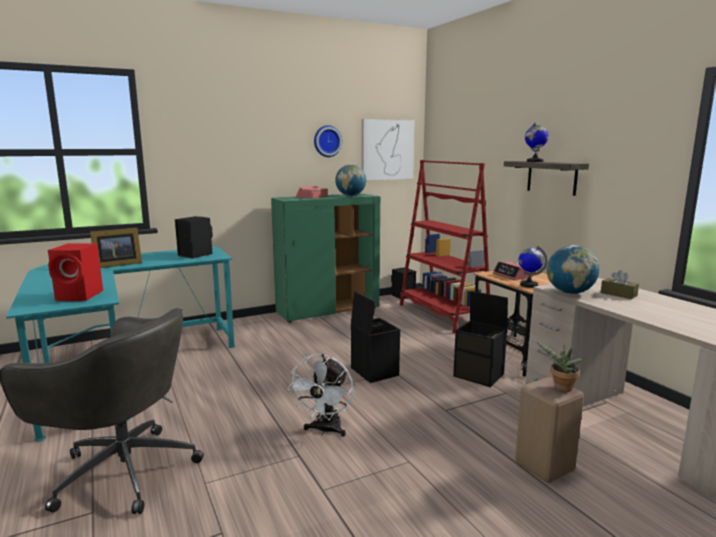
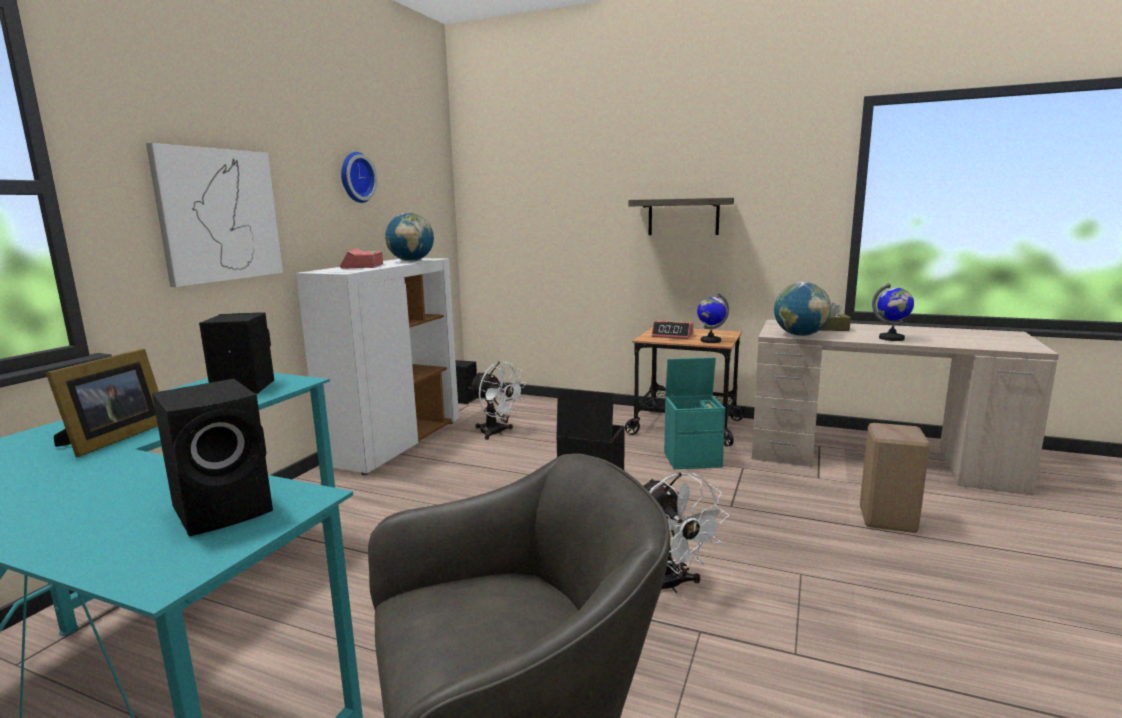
camera: 40 degrees left, 0 degrees up
red speaker [48,244,103,301] -> black speaker [152,379,273,536]
green cabinet [271,193,380,323] -> white cabinet [296,258,459,475]
picture [362,119,415,181] -> picture moved to [146,143,283,287]
red bookcase [400,160,490,333] -> none
black storage box [453,291,508,387] -> turquoise storage box [664,357,725,470]
globe [525,122,549,162] -> globe moved to [872,283,914,341]
potted plant [537,343,586,392] -> none
none -> white fan [469,361,526,440]

